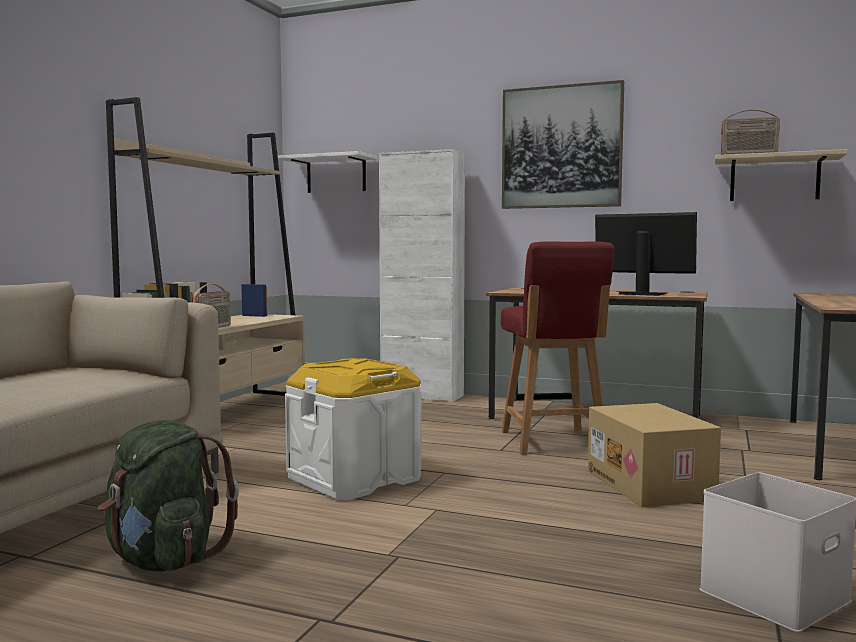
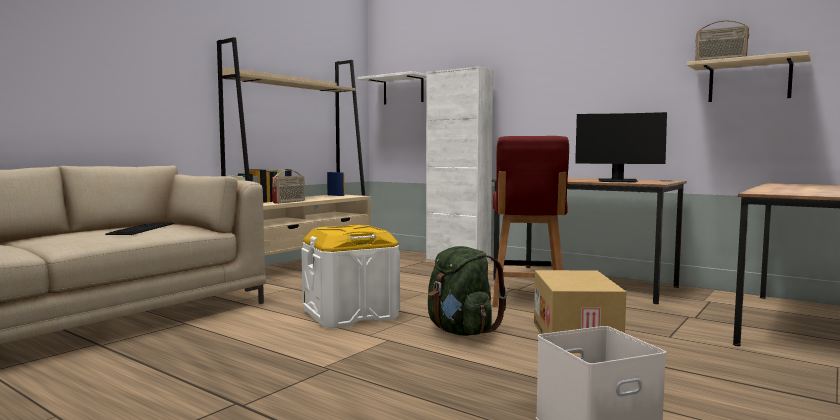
camera: 15 degrees right, 0 degrees up
green backpack [98,420,239,572] -> green backpack moved to [428,246,507,336]
picture [502,80,624,209] -> none
monitor [595,212,697,296] -> monitor turned 150 degrees clockwise [575,112,667,182]
none -> keyboard [105,222,174,235]

